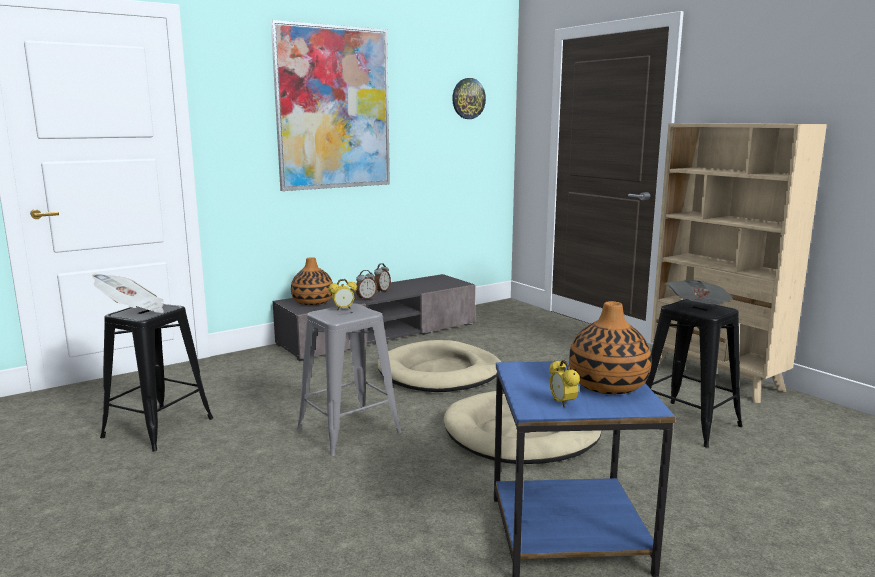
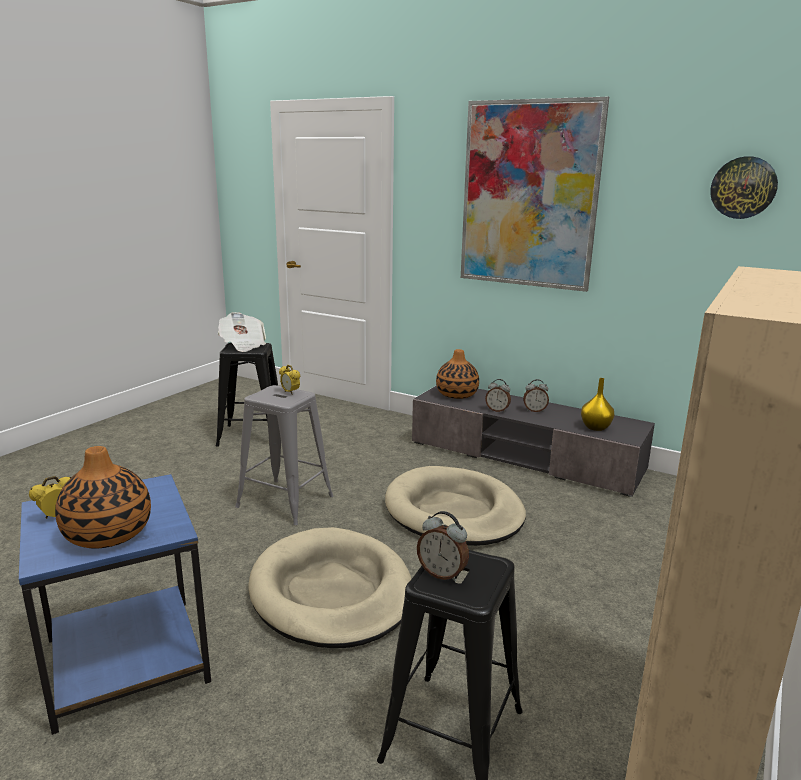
camera: 65 degrees right, 5 degrees up
newspaper [665,280,734,305] -> alarm clock [417,511,469,582]
none -> yellow vase [581,378,614,431]

